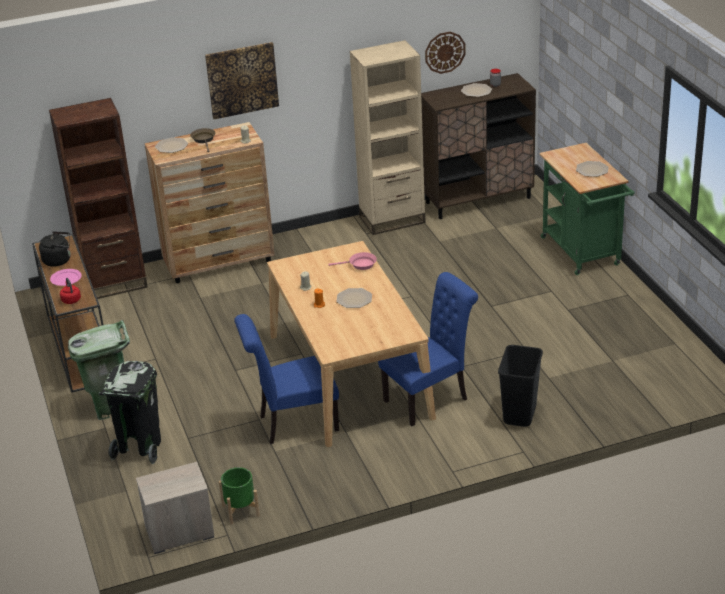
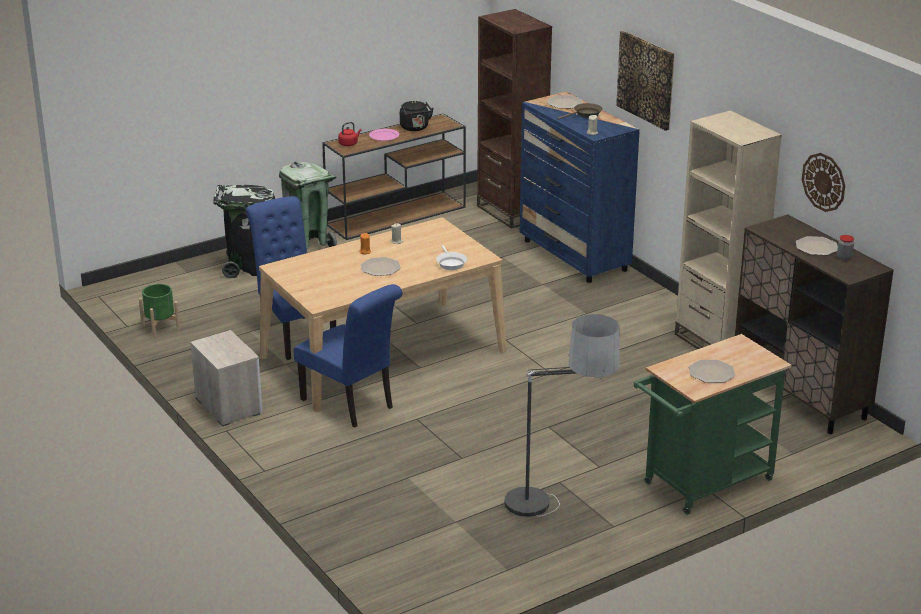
camera: 75 degrees right, 5 degrees down
nightstand [136,462,214,554] -> nightstand moved to [190,330,262,427]
brown dresser [145,122,275,283] -> blue dresser [520,92,640,283]
pink frying pan [329,252,377,270] -> white frying pan [436,245,467,270]
black trash can [498,345,543,427] -> none
none -> floor lamp [504,314,620,517]

